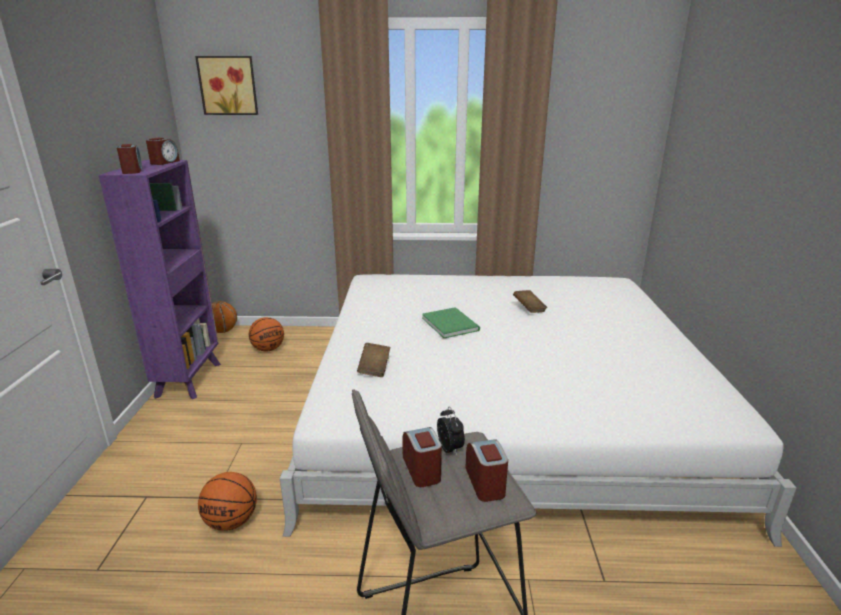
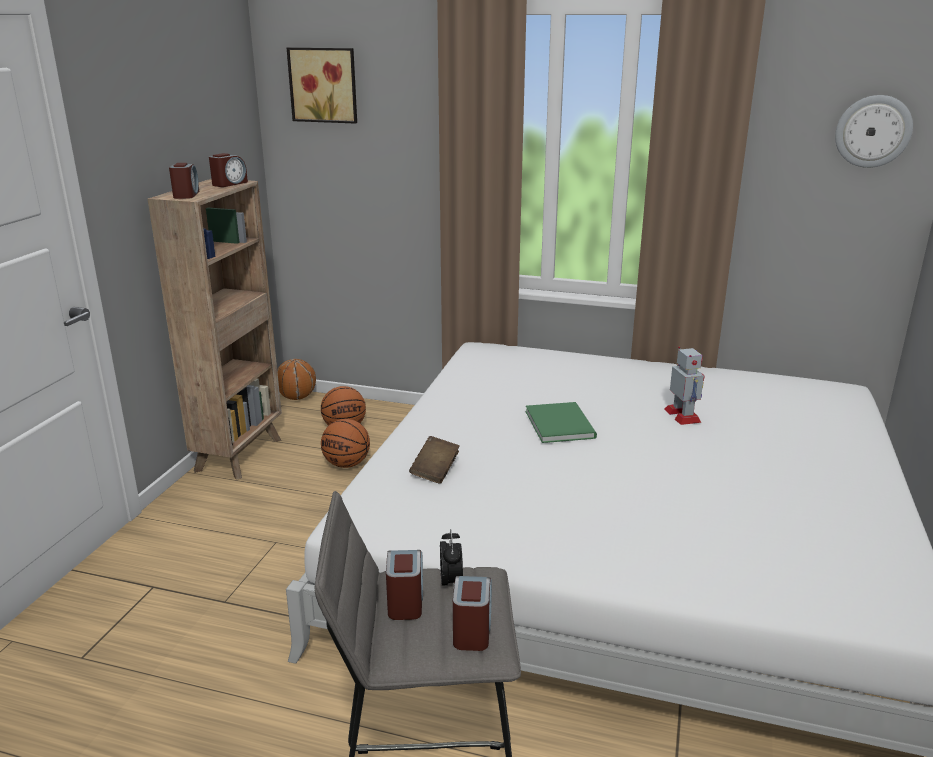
camera: 15 degrees right, 0 degrees up
purple bookcase [99,160,221,399] -> brown bookcase [148,179,282,480]
basketball [198,472,257,531] -> basketball moved to [321,419,370,468]
brown book [513,290,547,313] -> toy robot [665,346,705,425]
none -> wall clock [835,95,913,168]

